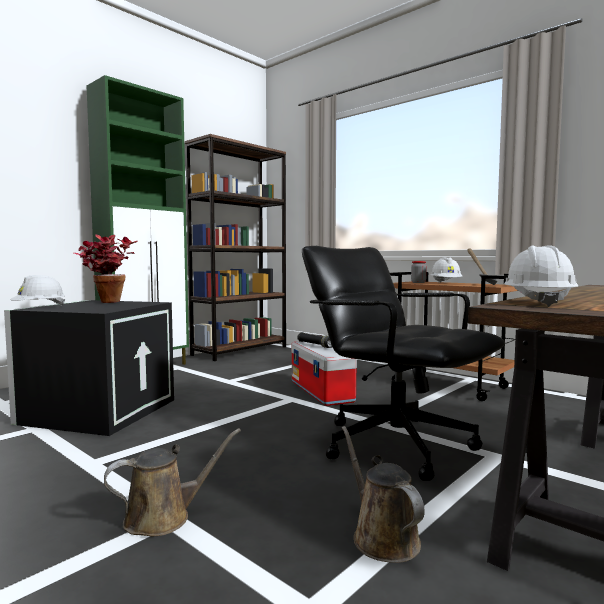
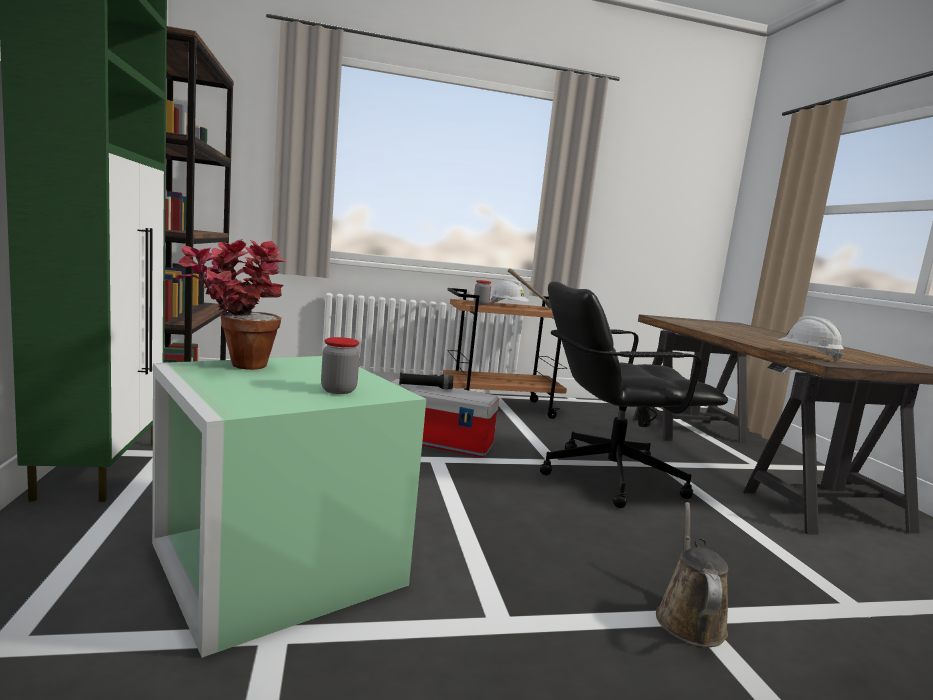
camera: 55 degrees left, 5 degrees up
black storage box [4,300,174,436] -> green storage box [152,356,426,658]
white hard hat [10,275,65,306] -> none
brown watering can [342,426,425,563] -> none
none -> jar [321,337,360,394]

